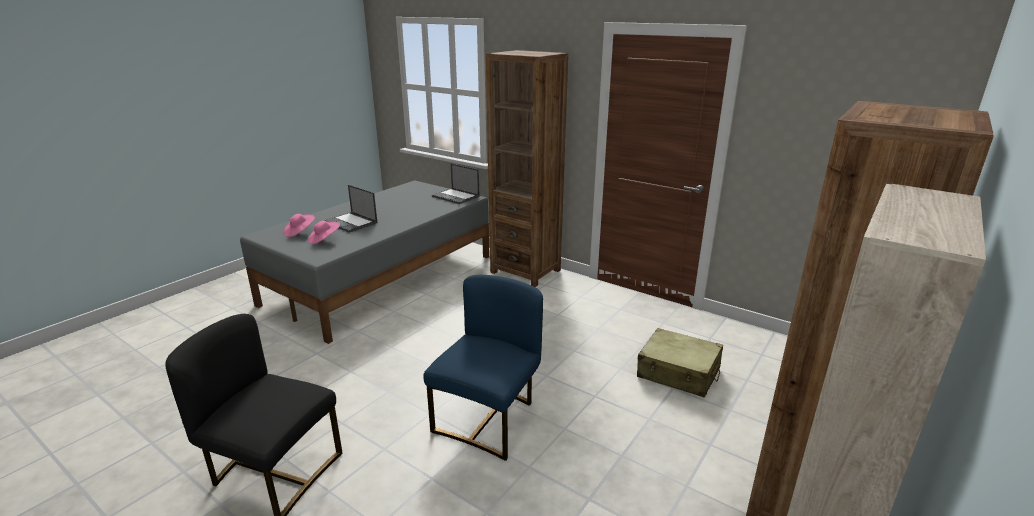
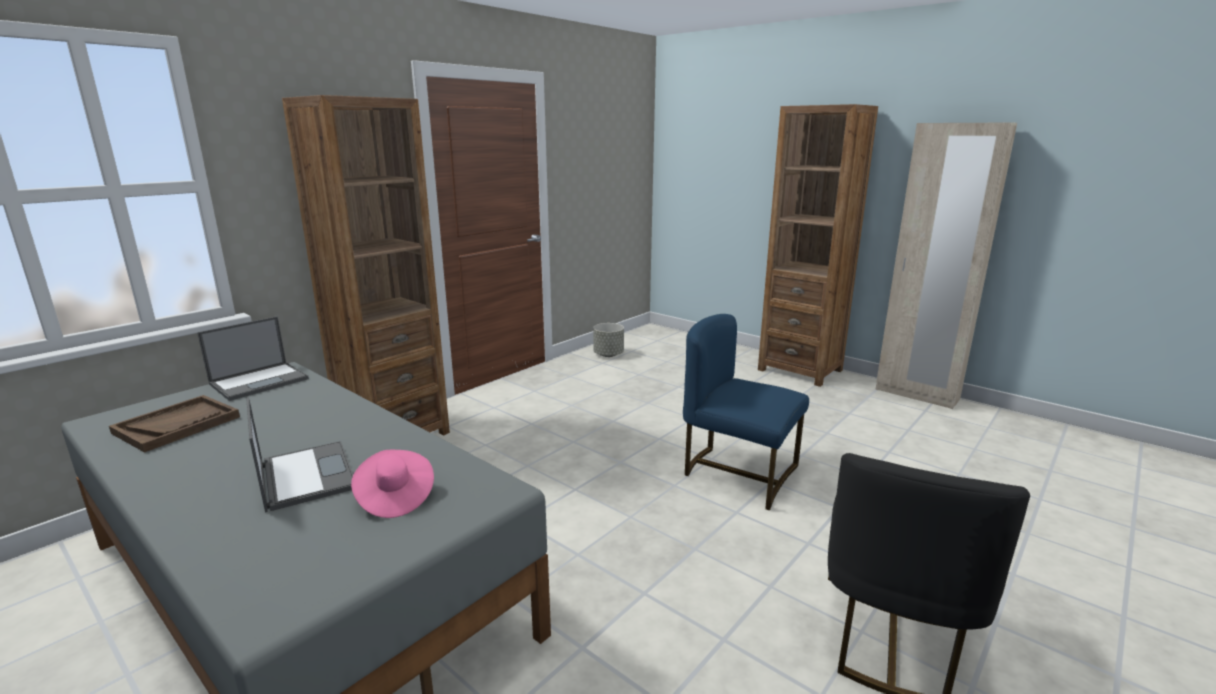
camera: 85 degrees left, 5 degrees down
pink hat [284,214,315,237] -> none
laptop [324,185,378,233] -> laptop turned 75 degrees counterclockwise [246,397,353,512]
beige suitcase [637,328,723,398] -> none
none -> brown tray [109,395,240,453]
none -> grey planter [593,323,624,357]

